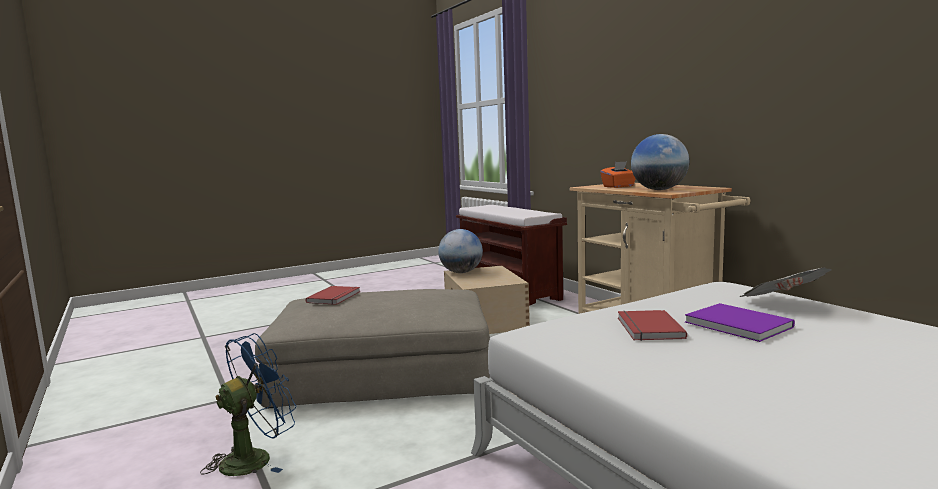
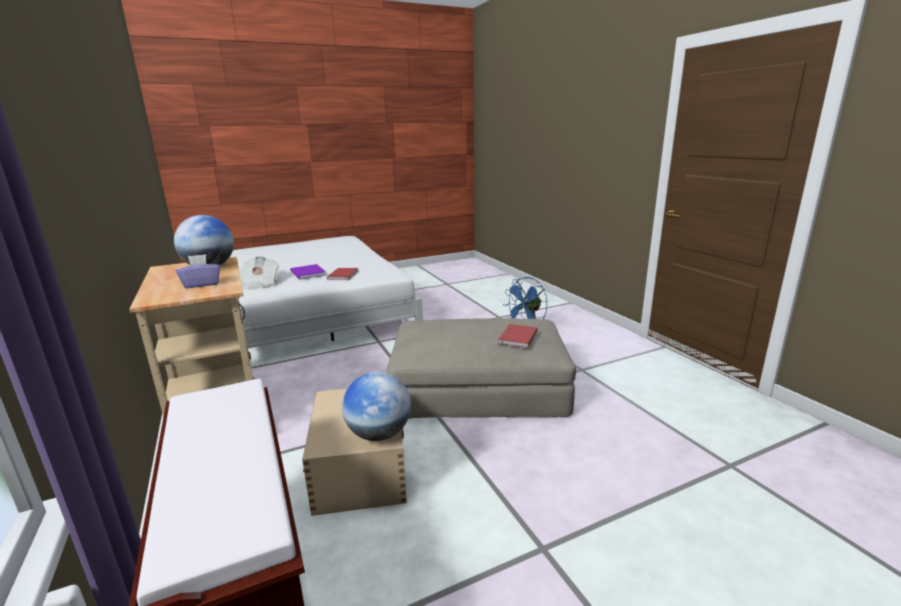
camera: 175 degrees left, 10 degrees up
orange tissue box [600,161,636,188] -> purple tissue box [176,254,220,288]

